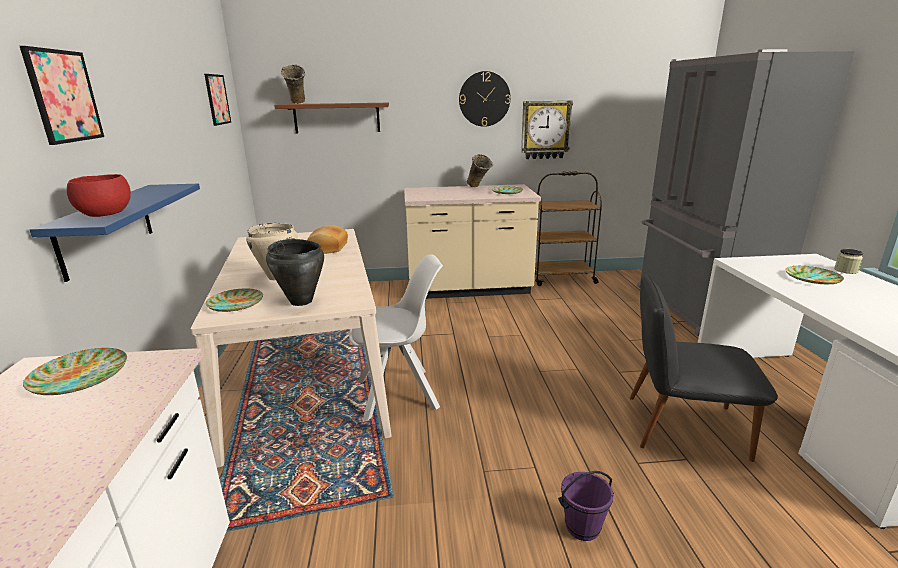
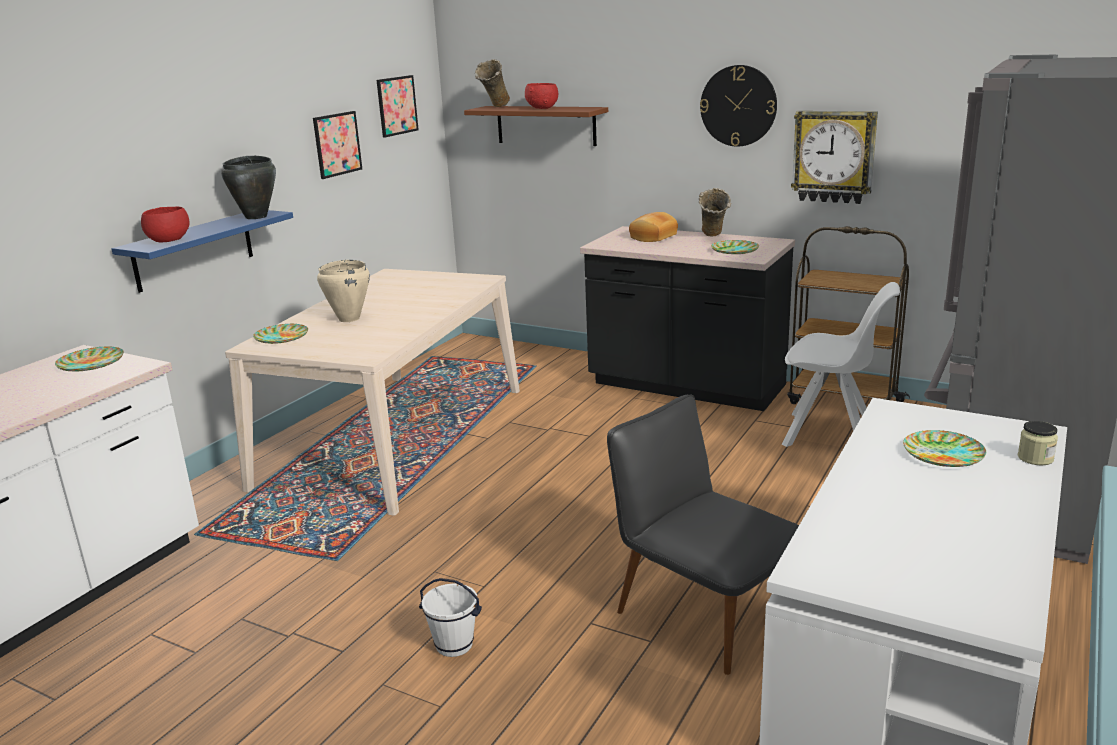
camera: 35 degrees right, 0 degrees up
picture [20,46,104,145] -> picture moved to [313,111,362,179]
black cooking pot [266,239,324,306] -> black cooking pot moved to [221,156,276,219]
bread [307,225,348,254] -> bread moved to [629,212,678,242]
white chair [349,254,443,420] -> white chair moved to [782,282,900,447]
beige counter [404,184,541,299] -> black counter [580,226,795,411]
purple bucket [558,471,614,541] -> white bucket [419,578,482,657]
none -> red bowl [525,83,558,109]

